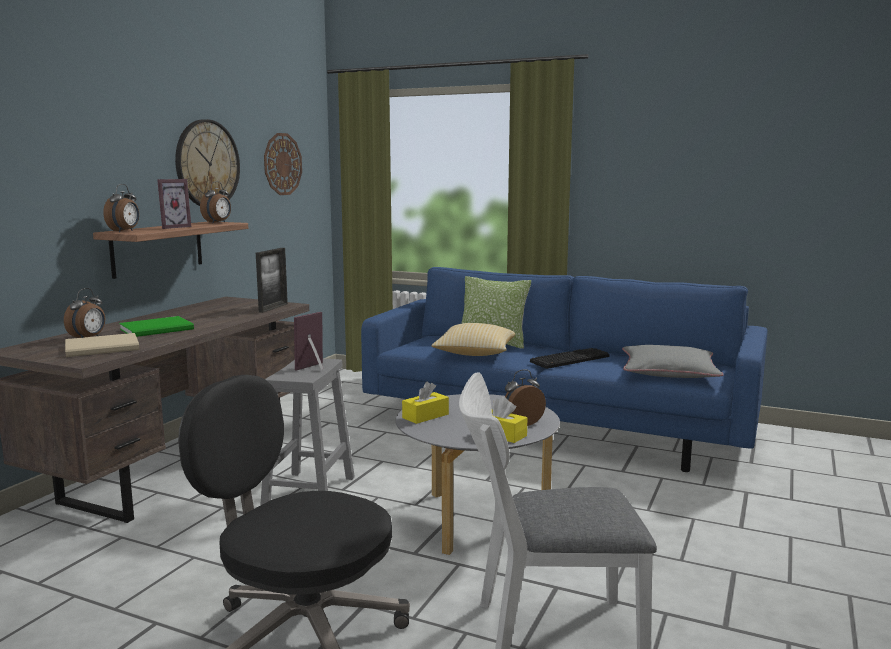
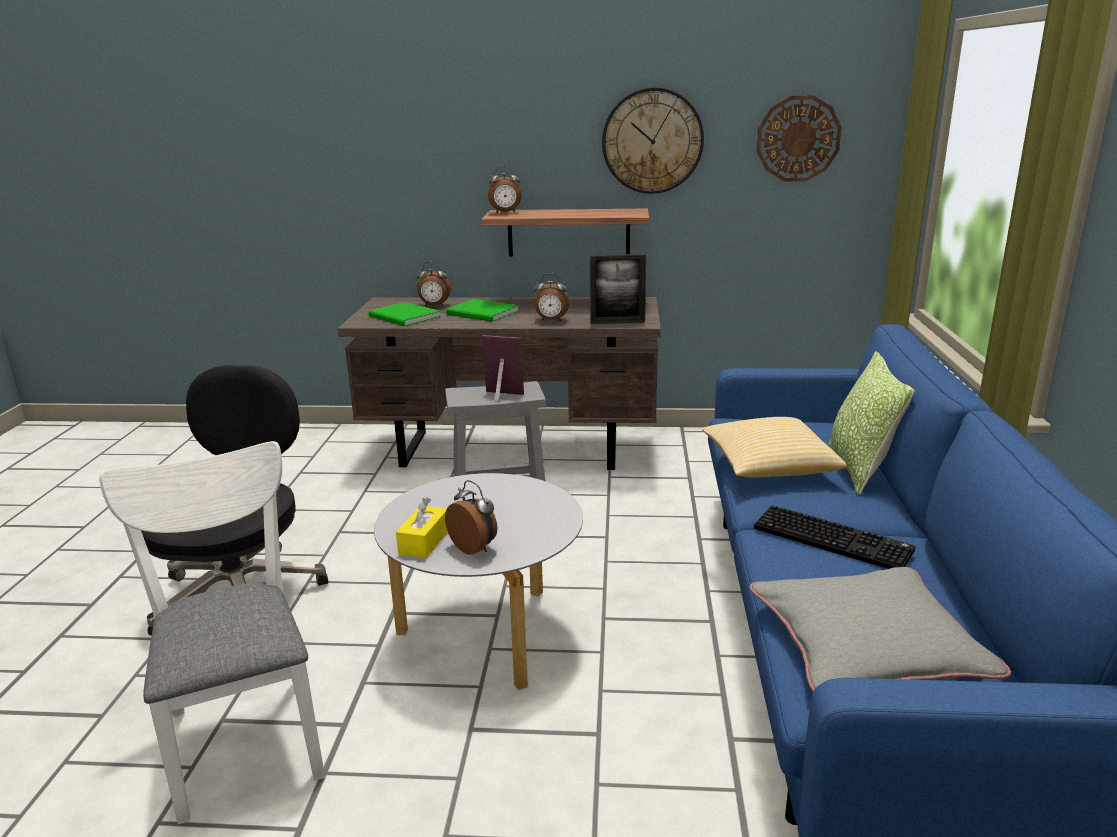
camera: 70 degrees right, 10 degrees up
beige book [65,333,140,357] -> green book [369,302,441,326]
picture frame [157,179,191,229] -> none
alarm clock [200,181,231,223] -> alarm clock moved to [534,273,570,321]
yellow tissue box [402,382,449,424] -> none

